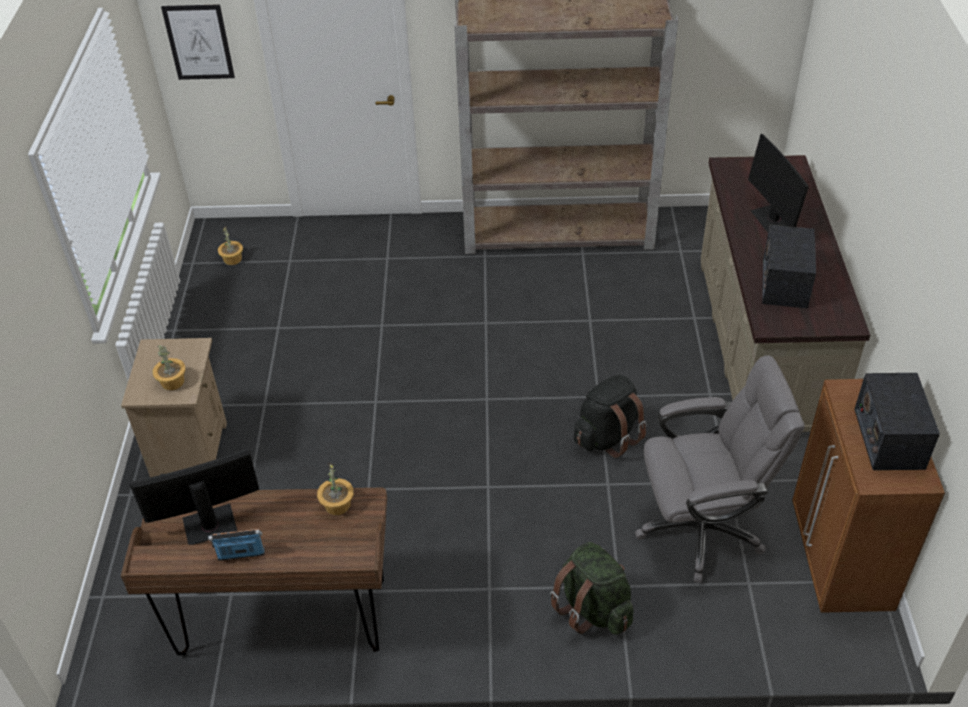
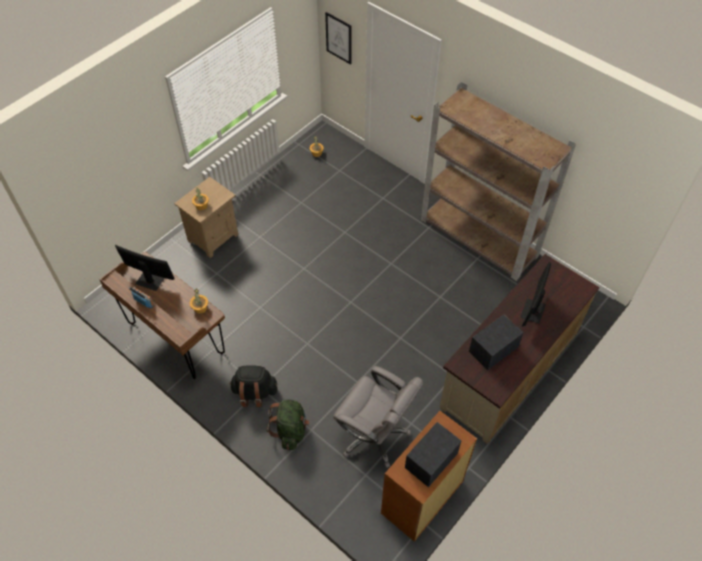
camera: 40 degrees right, 10 degrees up
black backpack [574,375,647,458] -> black backpack moved to [229,365,278,407]

